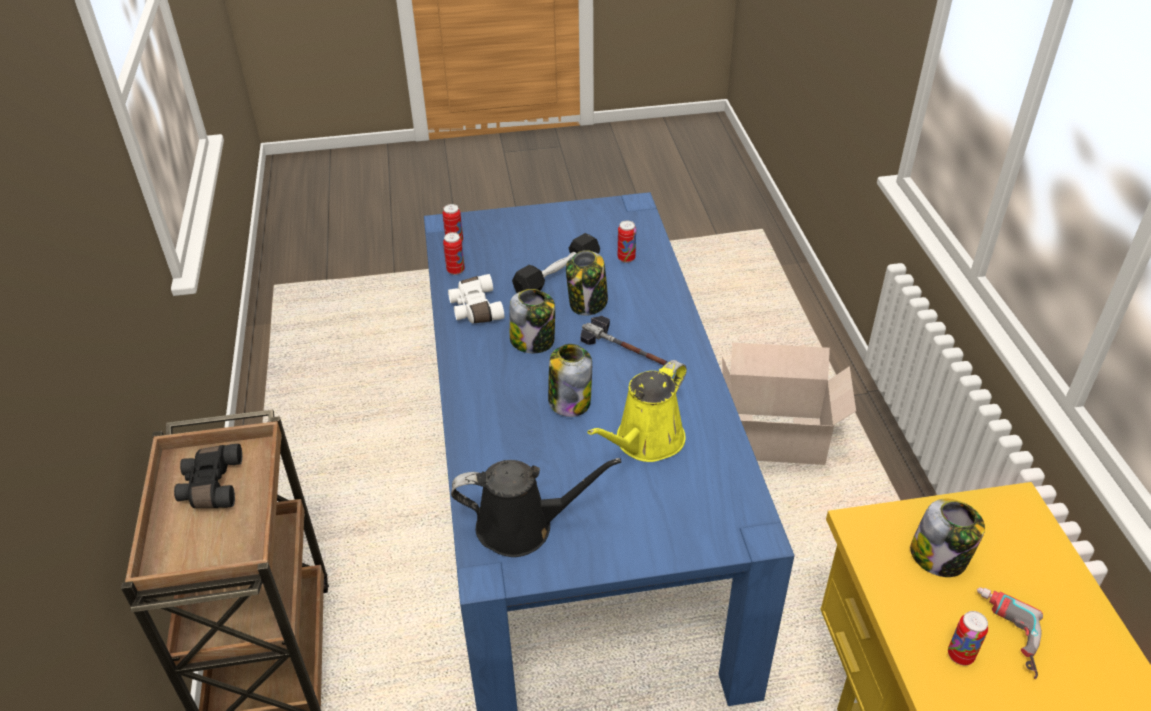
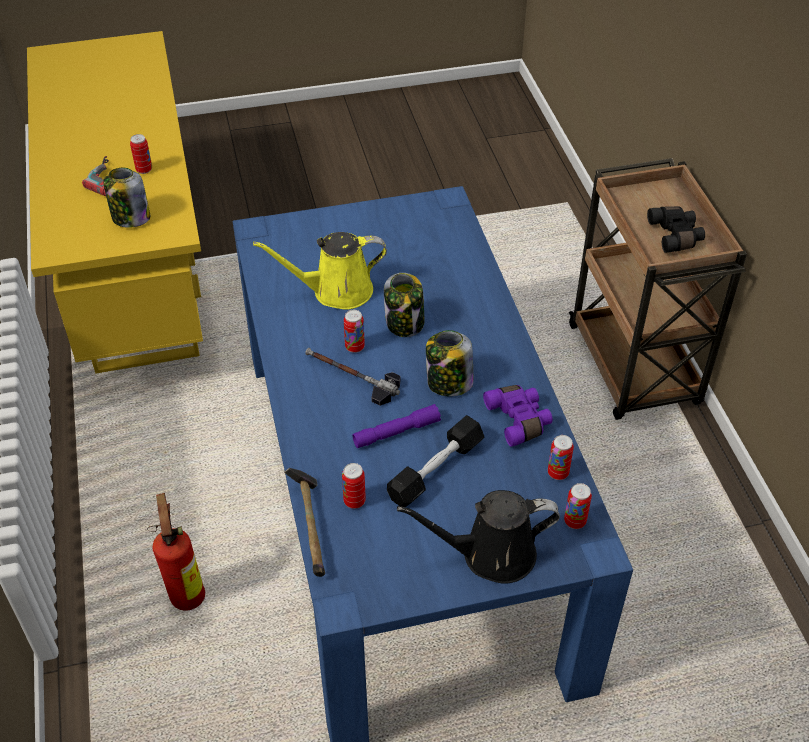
camera: 175 degrees right, 5 degrees up
white binoculars [448,274,505,323] -> purple binoculars [483,385,553,447]
black watering can [451,458,621,557] -> black watering can moved to [397,490,560,584]
jar [566,250,608,316] -> purple flashlight [352,404,441,448]
yellow watering can [587,360,687,462] -> yellow watering can turned 135 degrees counterclockwise [253,232,387,310]
cardboard box [722,342,856,465] -> fire extinguisher [147,493,205,611]
none -> hammer [284,468,325,577]
none -> can [344,310,365,353]

